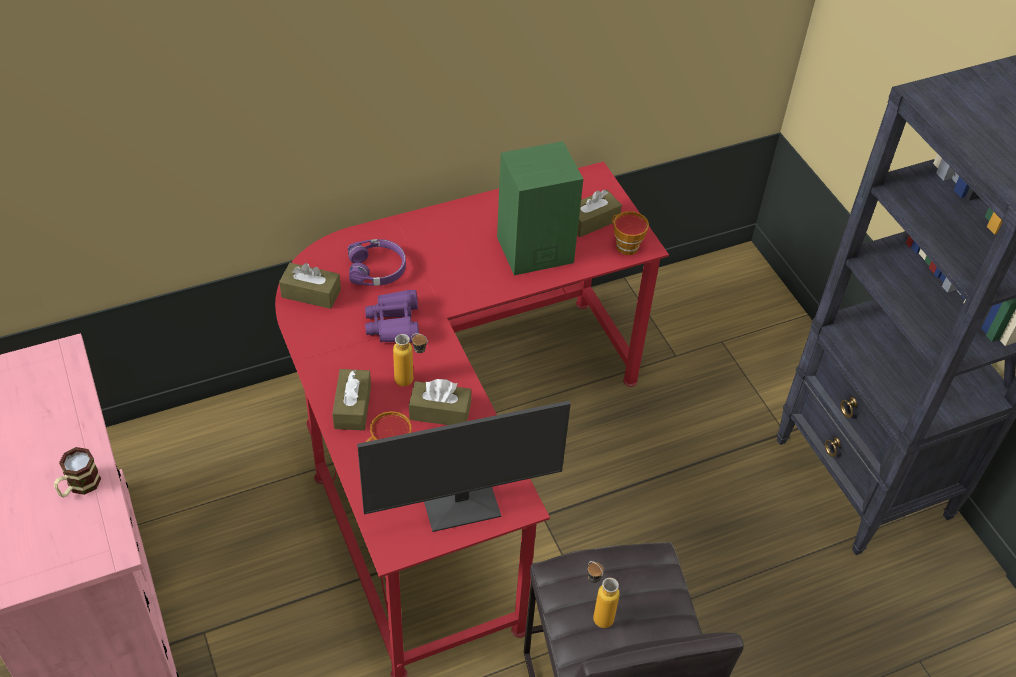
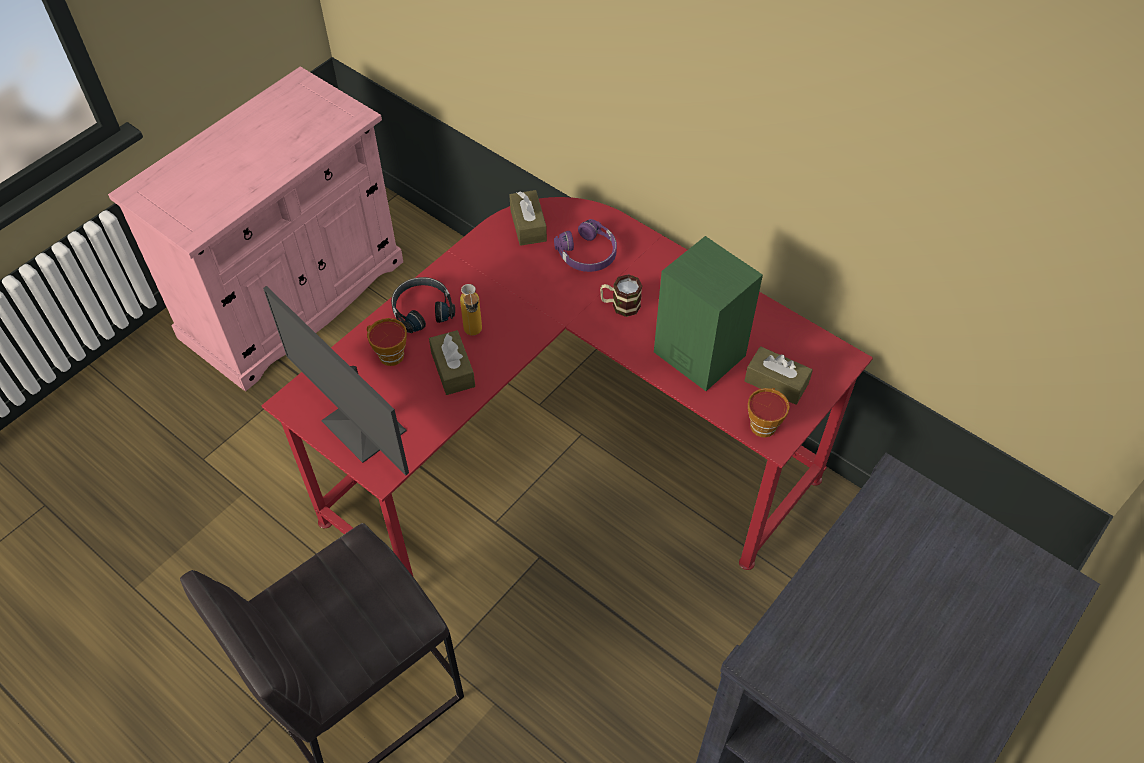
camera: 65 degrees right, 5 degrees up
mug [54,447,101,498] -> mug moved to [600,274,642,317]
brown tissue box [332,369,371,431] -> black headphones [391,277,455,333]
purple binoculars [365,290,419,343] -> none
bottle [587,561,620,628] -> none

